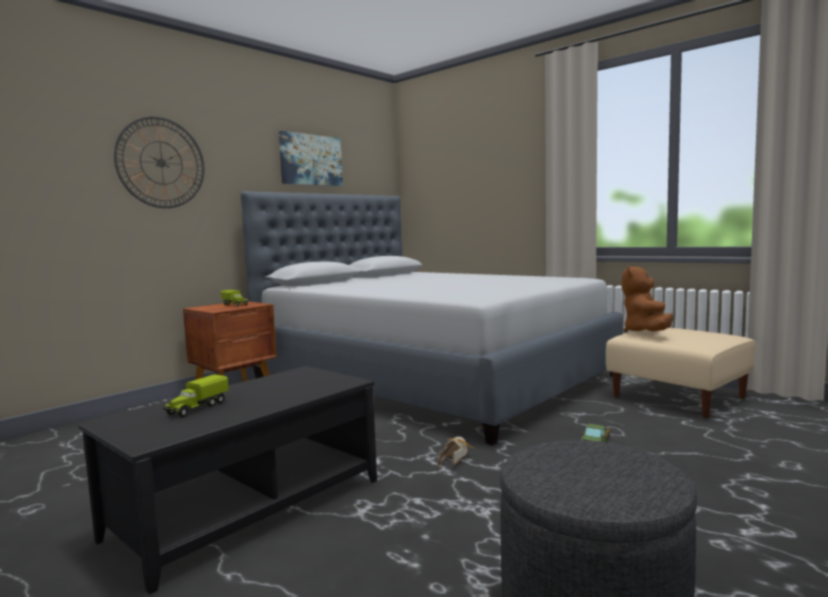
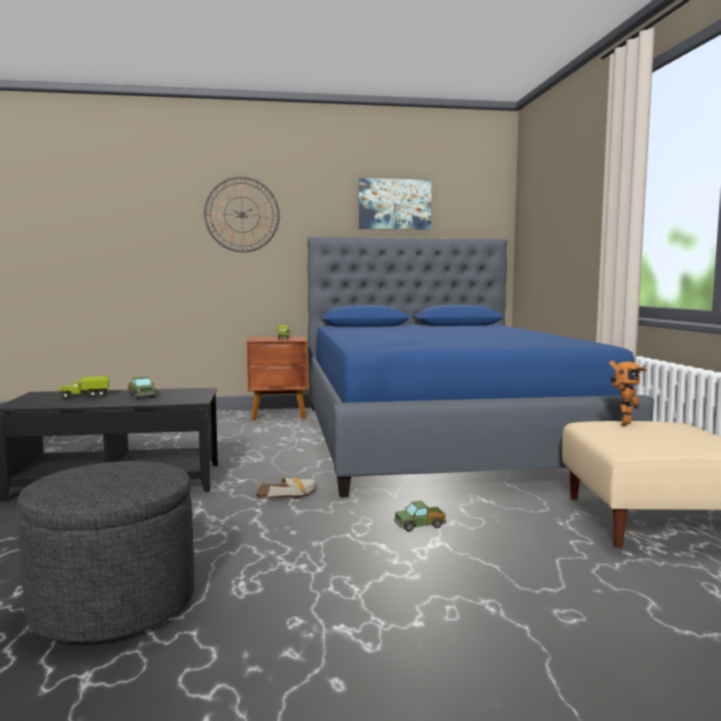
camera: 40 degrees right, 0 degrees up
grey bed [241,191,623,445] -> blue bed [307,237,654,498]
brown plush toy [622,266,673,333] -> toy robot [609,360,647,427]
none -> toy truck [128,376,156,399]

